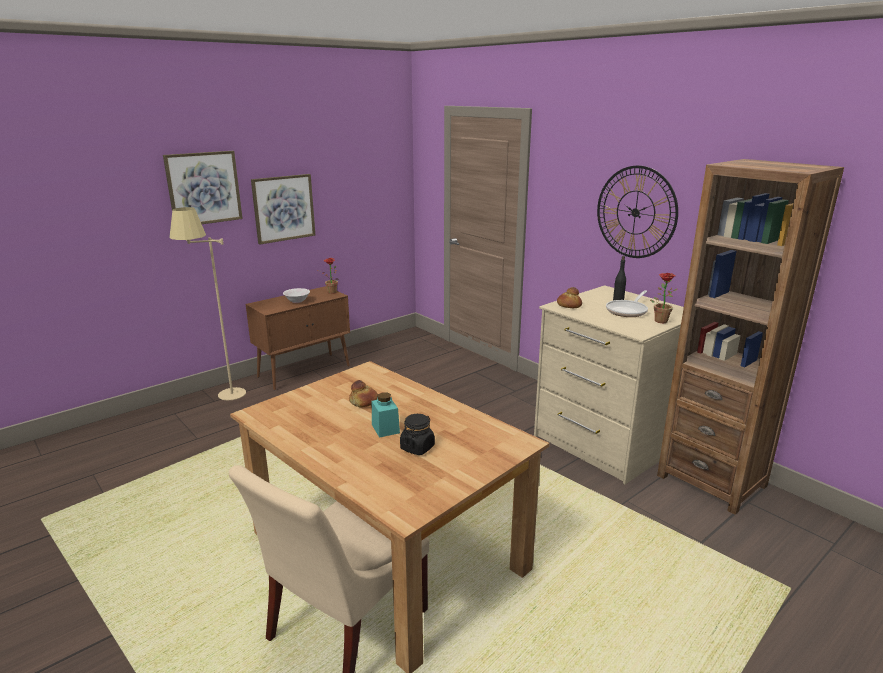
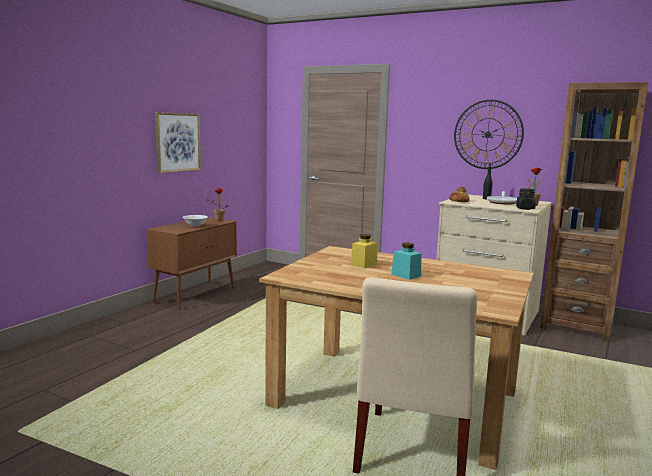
camera: 20 degrees left, 10 degrees down
picture [163,151,243,224] -> none
beige floor lamp [169,207,246,401] -> none
bread [349,380,378,407] -> yellow jar [351,234,377,269]
black jar [400,414,435,455] -> black jar moved to [516,188,536,210]

